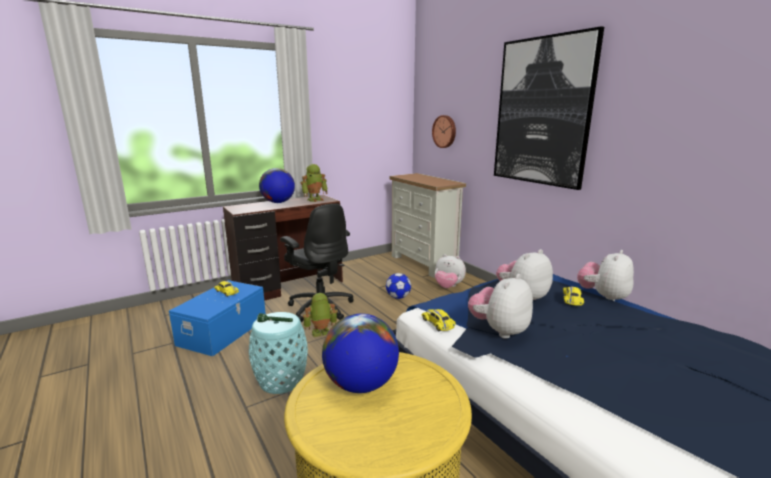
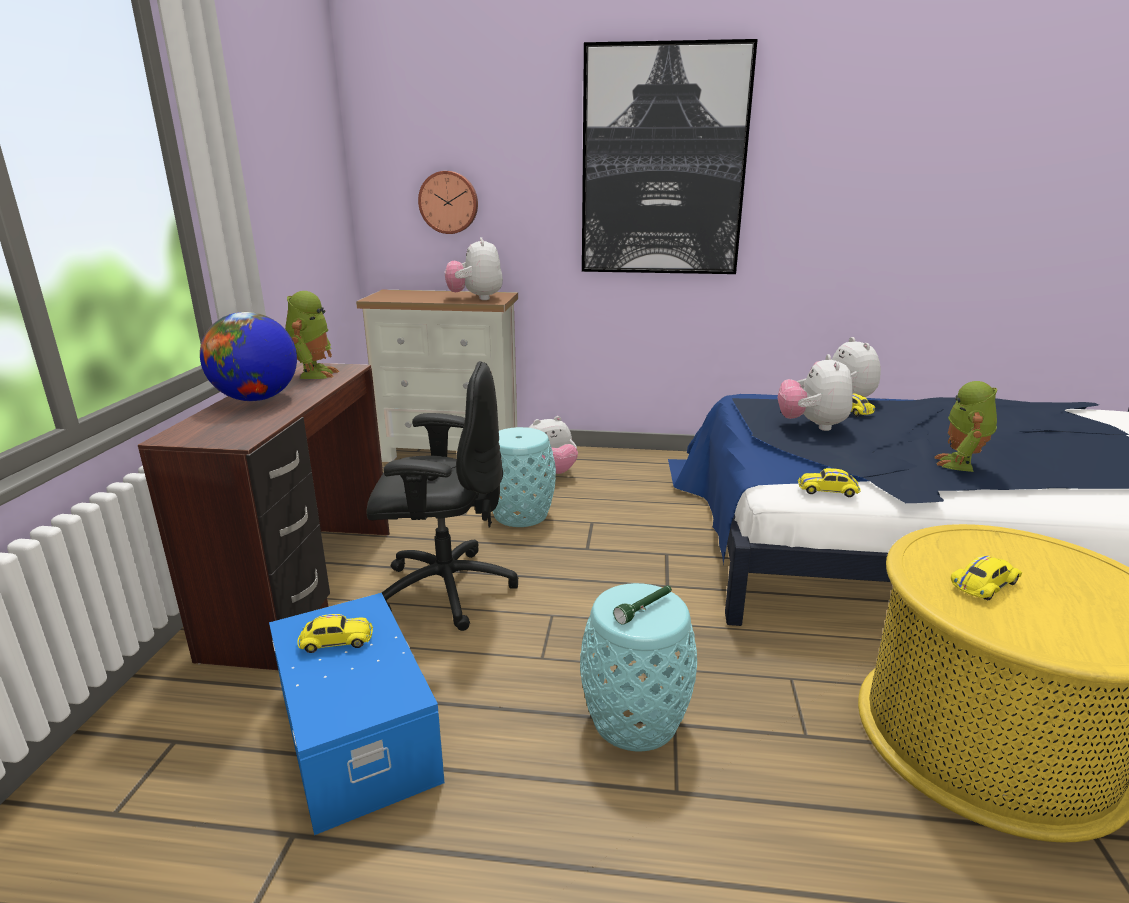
camera: 50 degrees left, 5 degrees up
toy robot [303,293,338,337] -> toy robot moved to [934,381,997,472]
globe [322,313,399,393] -> yellow toy car [951,555,1022,601]
football [386,273,411,299] -> turquoise stool [493,427,556,527]
plush toy [468,274,533,339] -> plush toy moved to [445,237,503,300]

